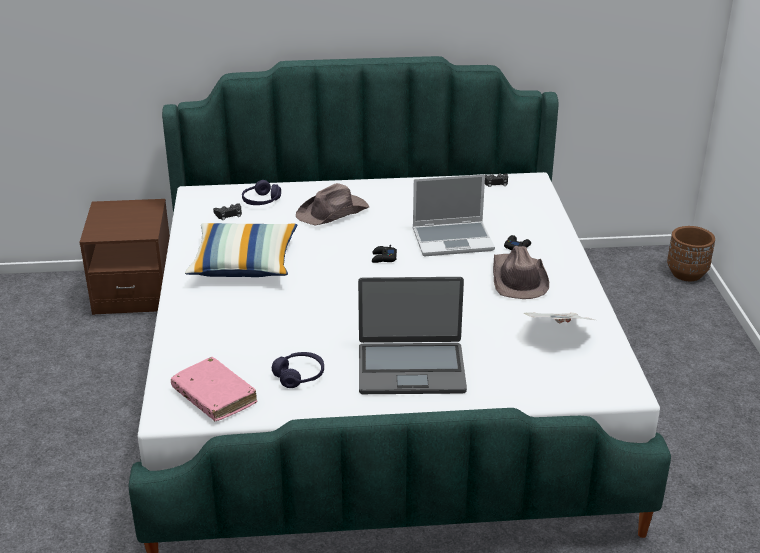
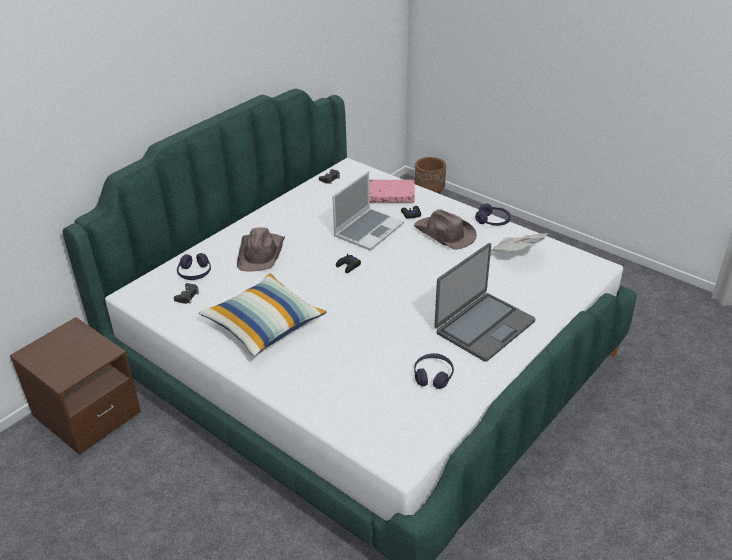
camera: 45 degrees left, 5 degrees up
pink book [171,357,257,421] -> pink book moved to [369,179,415,203]
none -> purple headphones [475,204,510,226]

